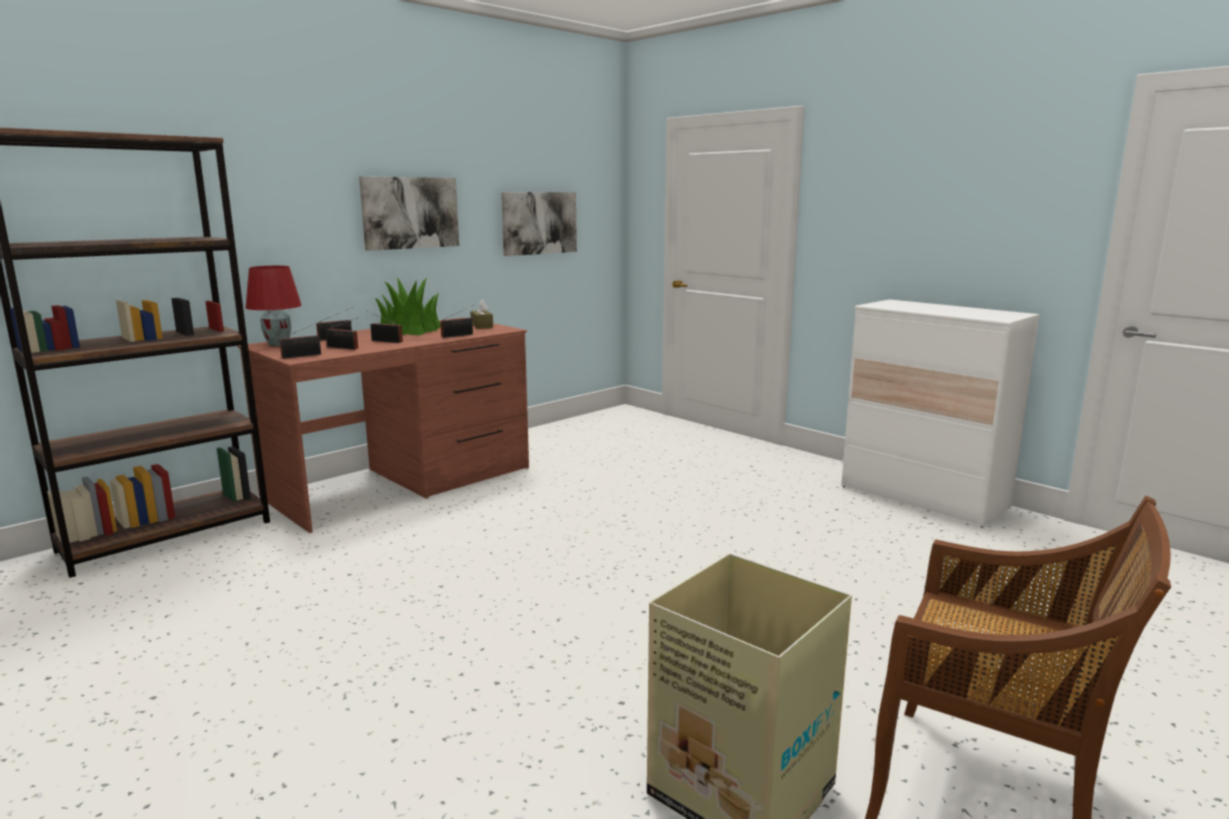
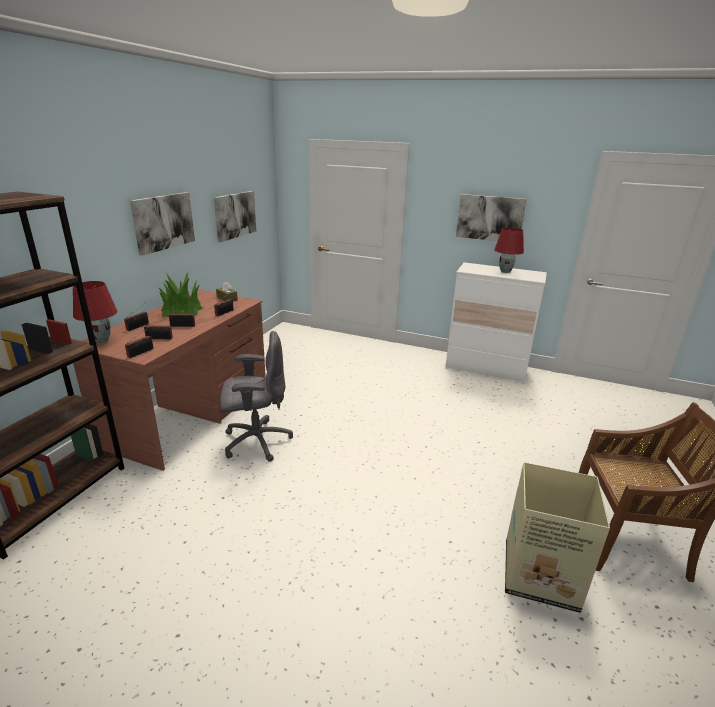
camera: 25 degrees left, 10 degrees up
none -> grey office chair [220,331,293,462]
none -> picture [456,194,527,241]
none -> red table lamp [494,227,524,273]

